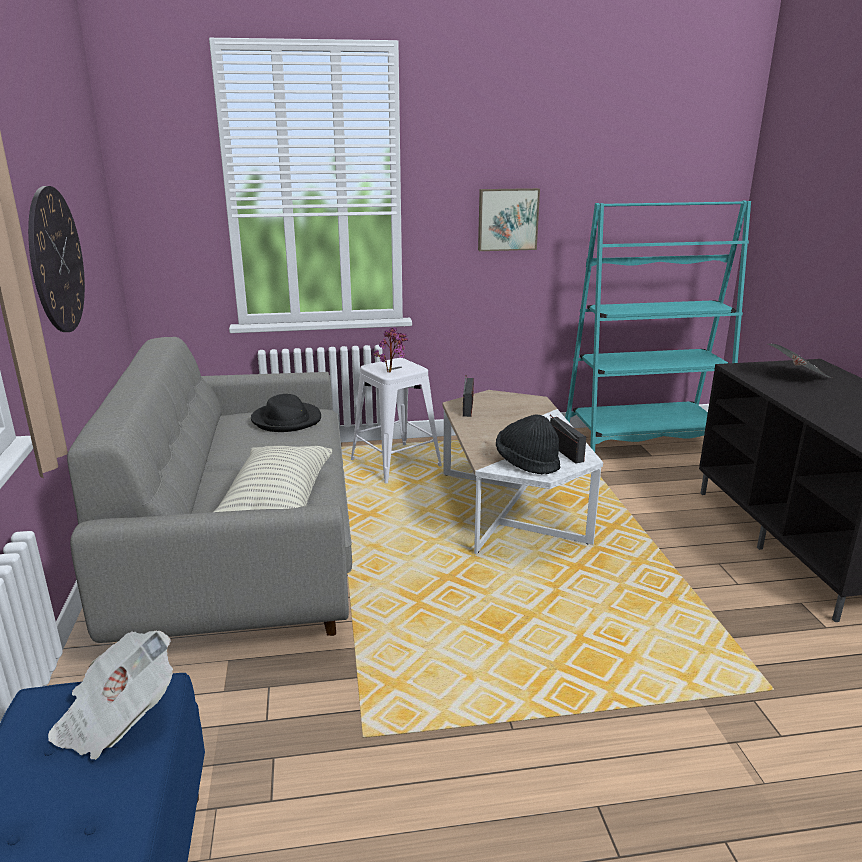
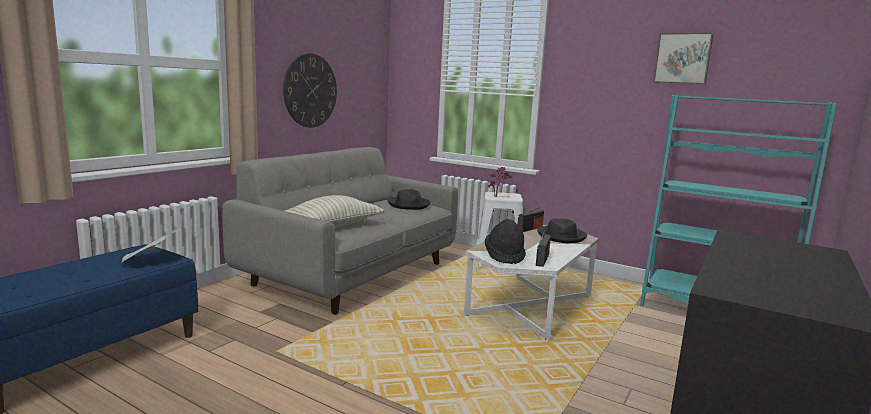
camera: 40 degrees right, 10 degrees down
picture [478,188,540,251] -> picture moved to [653,33,714,84]
newspaper [768,343,832,378] -> none
none -> black hat [537,218,587,243]

